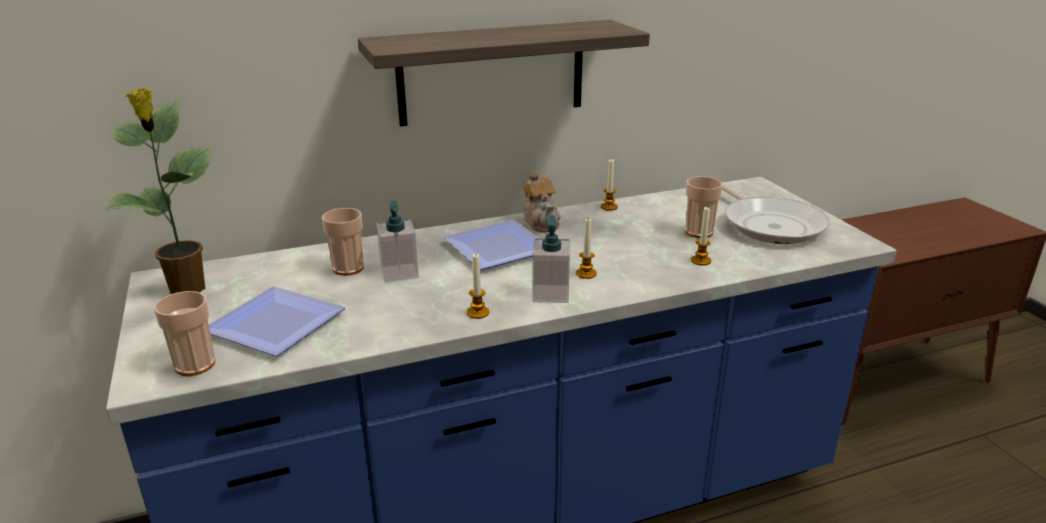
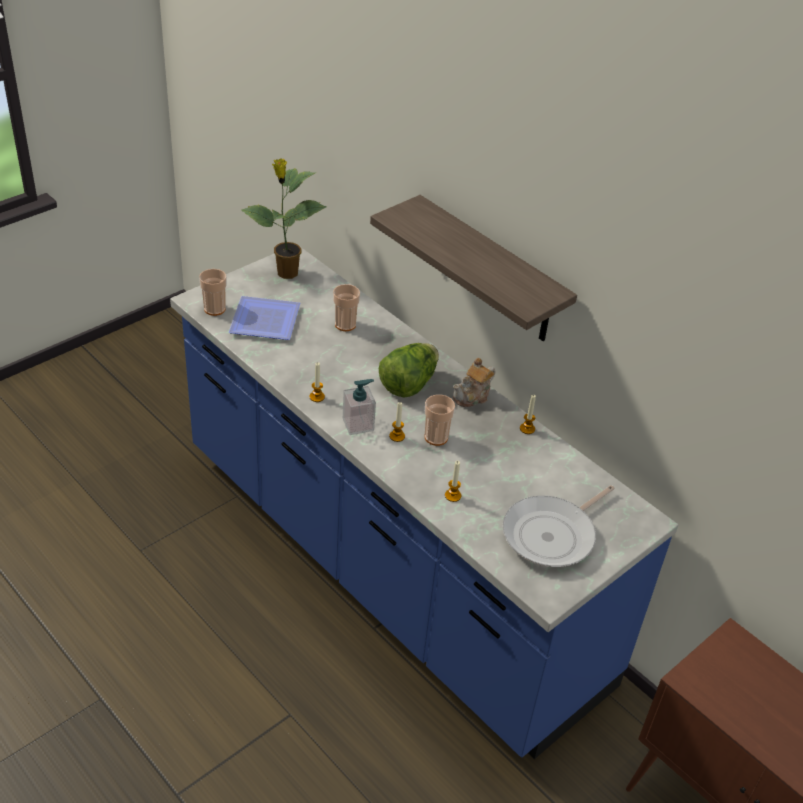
camera: 65 degrees right, 15 degrees up
soap dispenser [376,201,419,282] -> none
plate [443,220,539,270] -> lettuce [379,343,439,398]
cup [685,176,723,238] -> cup moved to [425,394,455,446]

